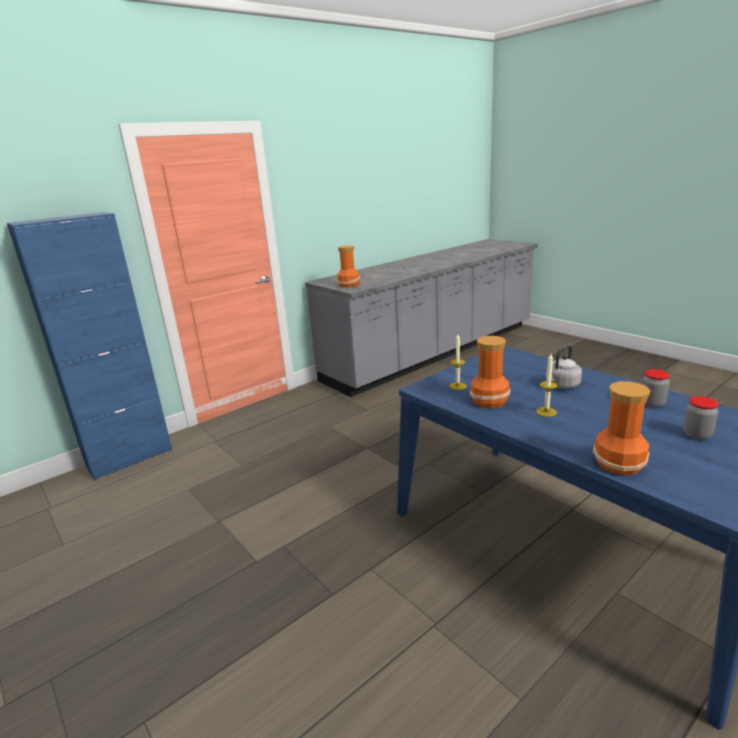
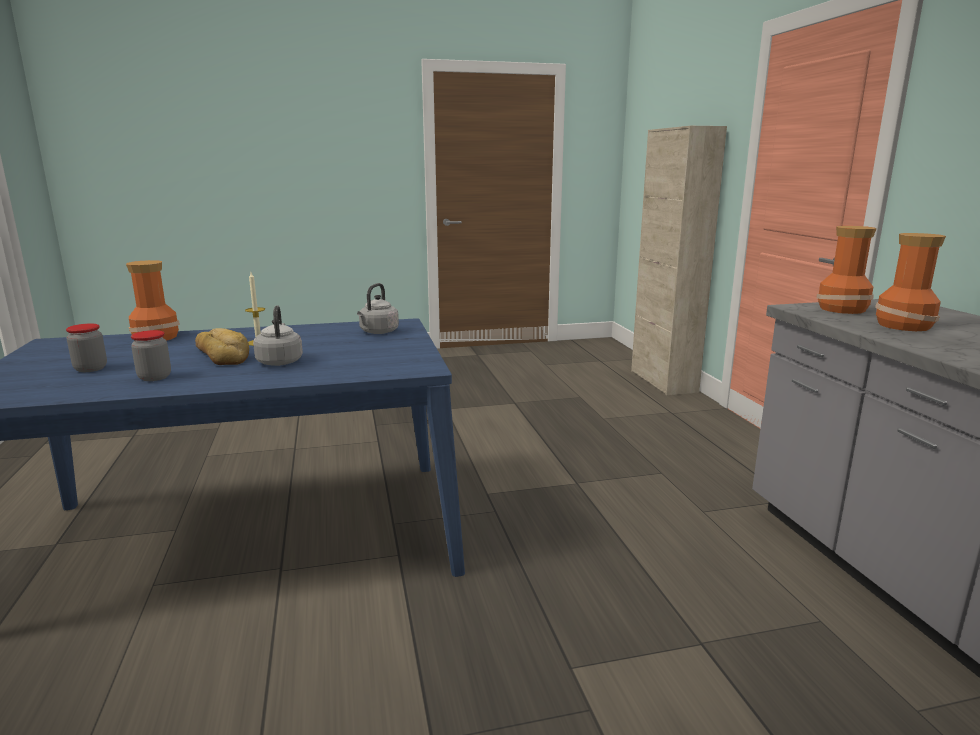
camera: 115 degrees right, 5 degrees down
blue cabinet [7,212,172,480] -> beige cabinet [631,126,727,395]
candle [449,335,467,390] -> grey kettle [357,283,399,334]
vase [470,336,510,408] -> vase moved to [875,233,946,331]
none -> bread [195,328,249,365]

